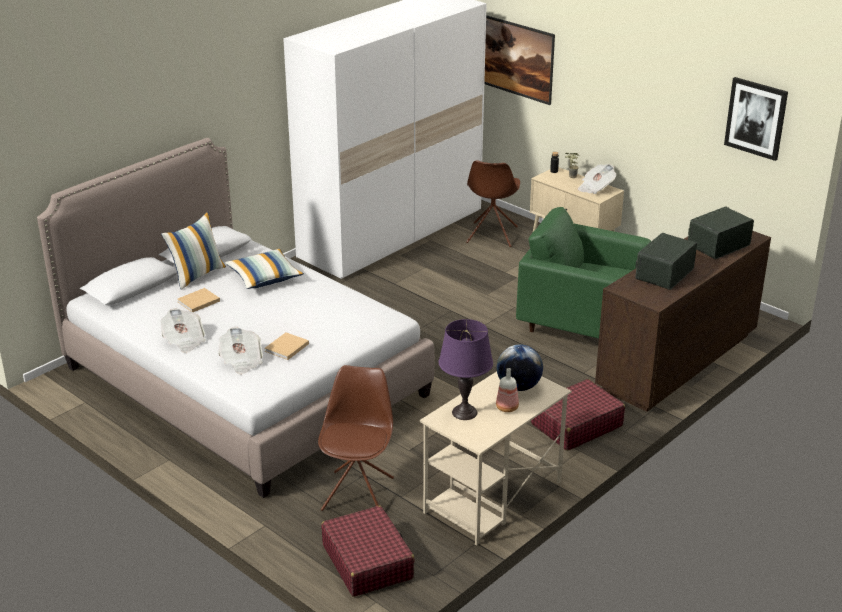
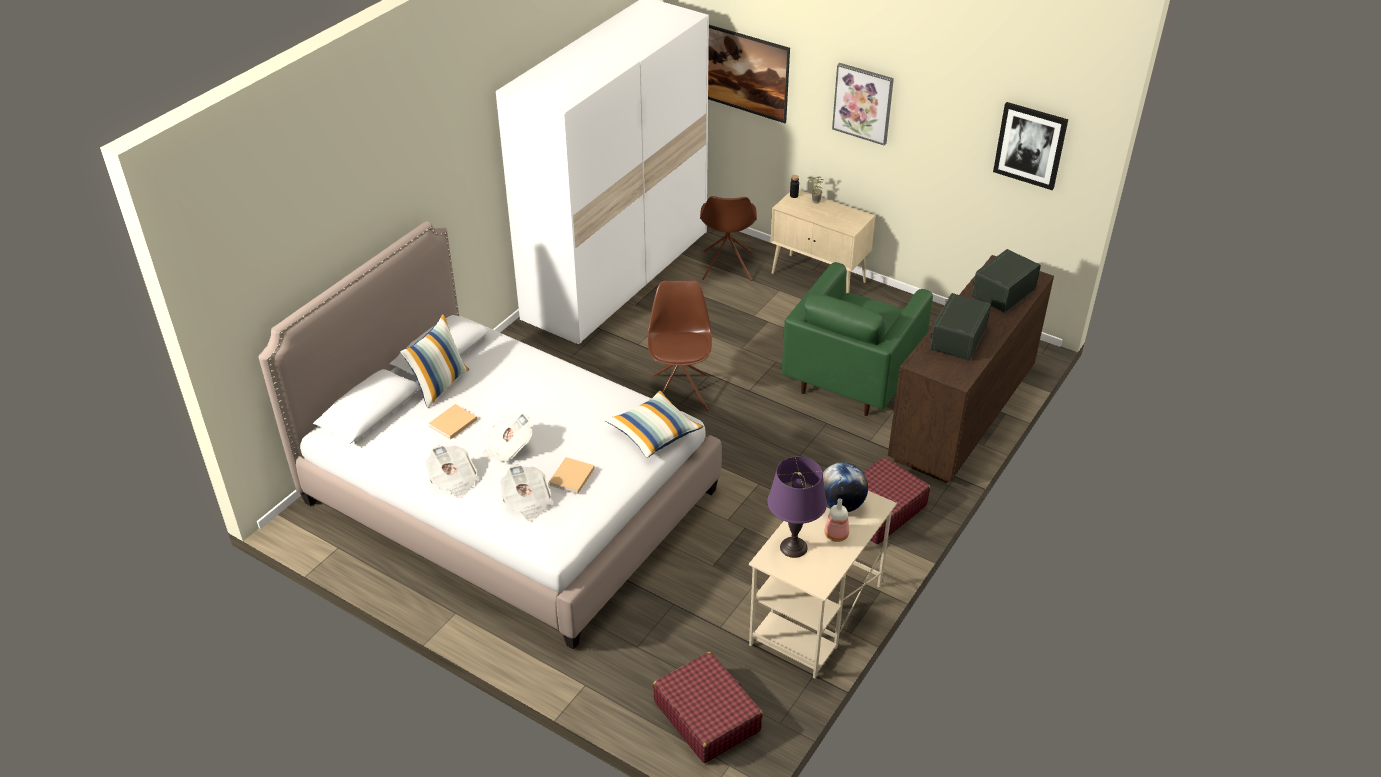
camera: 10 degrees left, 10 degrees up
pillow [225,249,304,289] -> pillow moved to [605,391,703,458]
brown chair [318,365,394,511] -> brown chair moved to [648,280,712,411]
green armchair [516,207,651,339] -> green armchair turned 75 degrees counterclockwise [781,262,933,416]
newspaper [578,164,616,194] -> newspaper moved to [483,413,532,462]
none -> picture [832,63,894,146]

